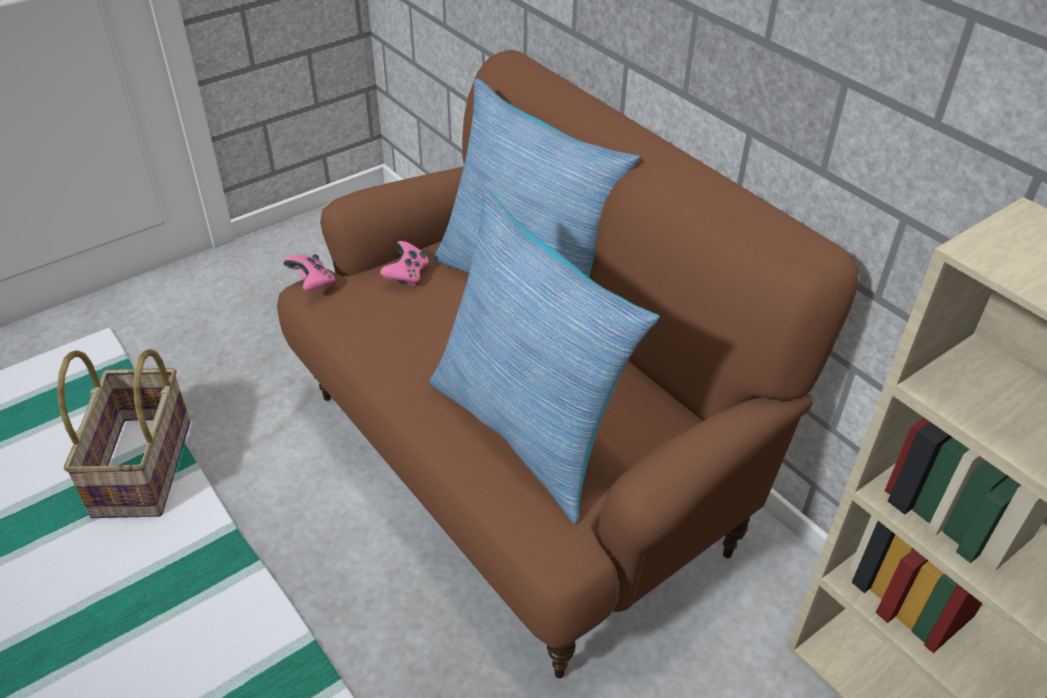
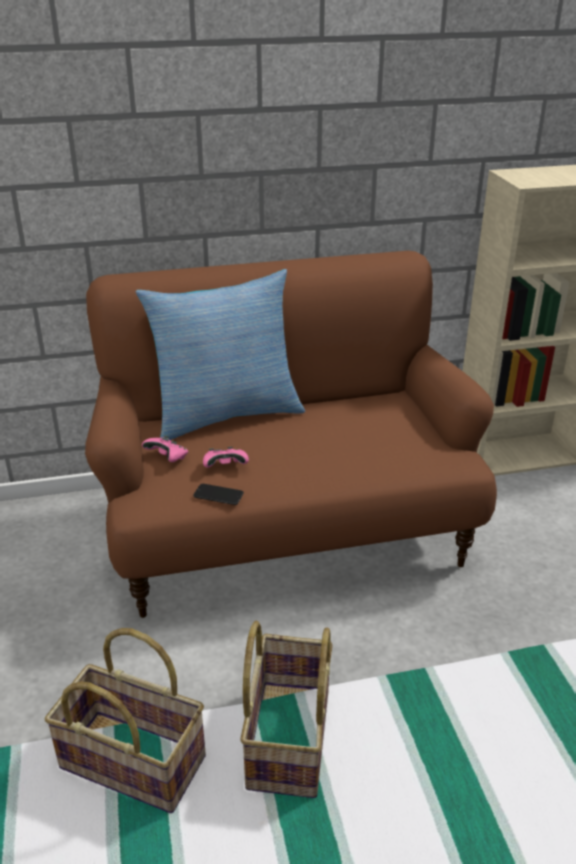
camera: 65 degrees left, 10 degrees down
pink game controller [283,254,335,291] -> pink game controller moved to [203,447,249,468]
pillow [430,190,660,523] -> none
none -> phone [193,484,244,505]
none -> basket [240,620,333,798]

